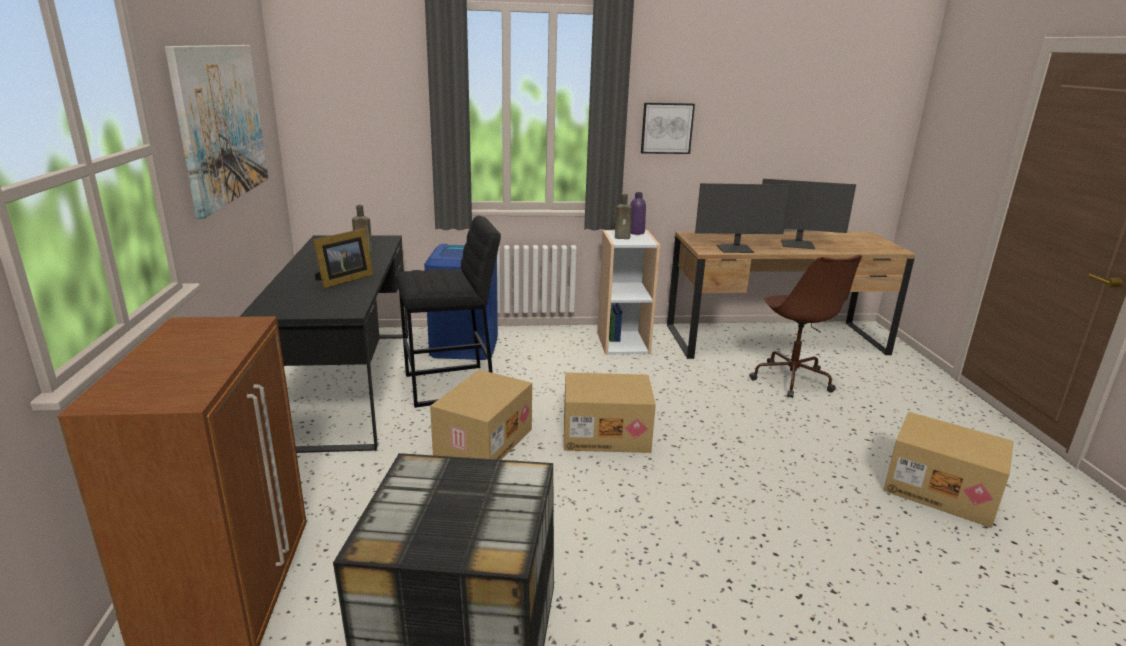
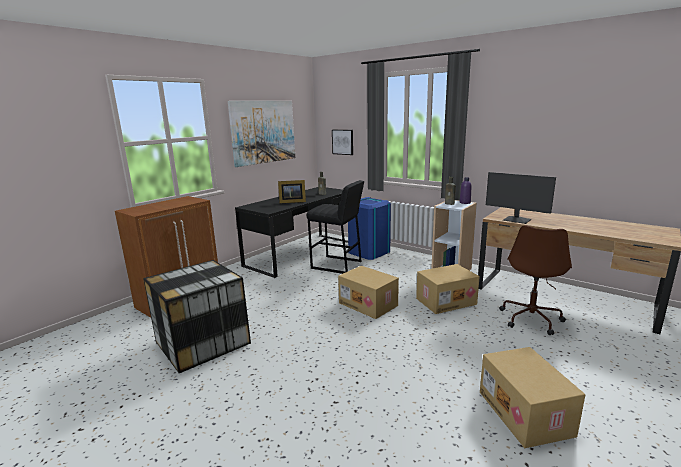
camera: 45 degrees right, 5 degrees down
cardboard box [430,370,532,460] -> cardboard box moved to [416,264,480,314]
picture [641,102,695,154] -> picture moved to [332,130,353,155]
monitor [762,179,856,249] -> none

